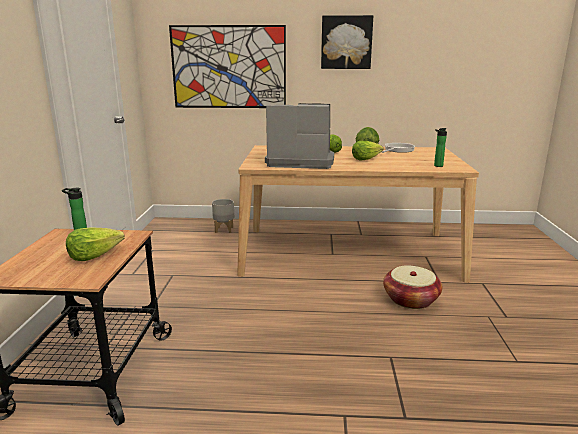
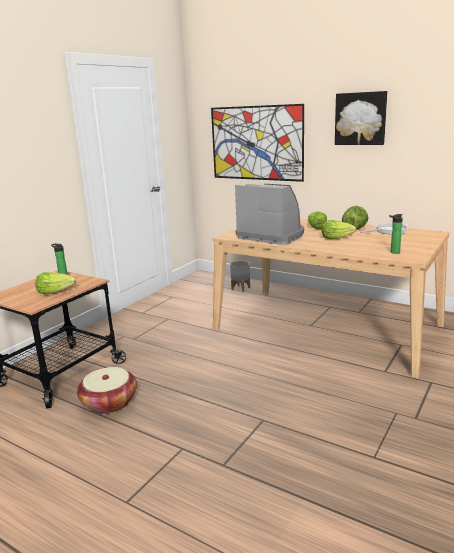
camera: 30 degrees right, 0 degrees up
basket [383,266,442,309] -> basket moved to [77,367,137,414]

